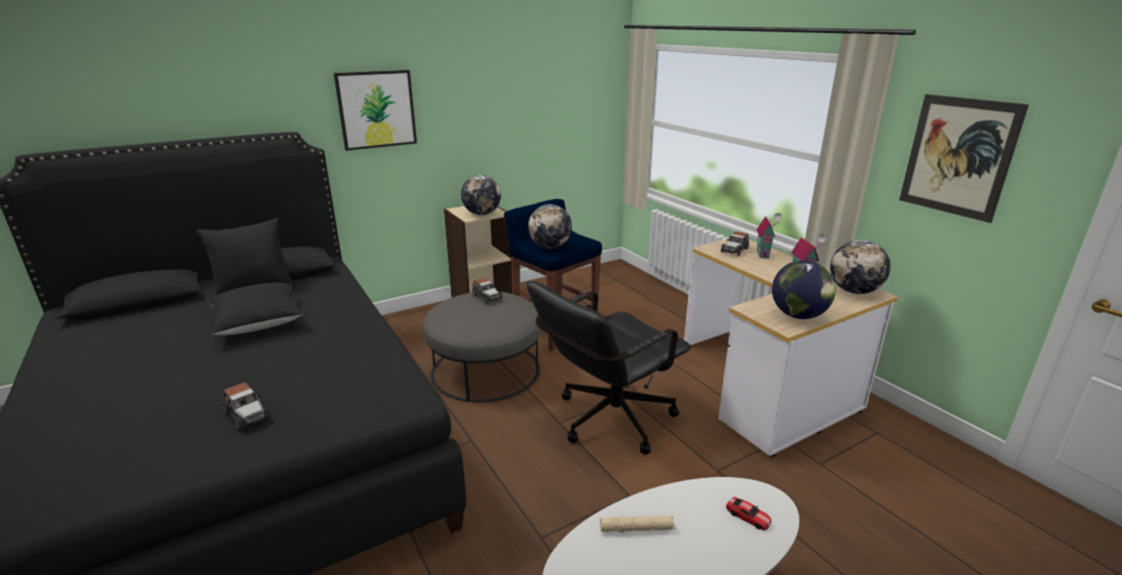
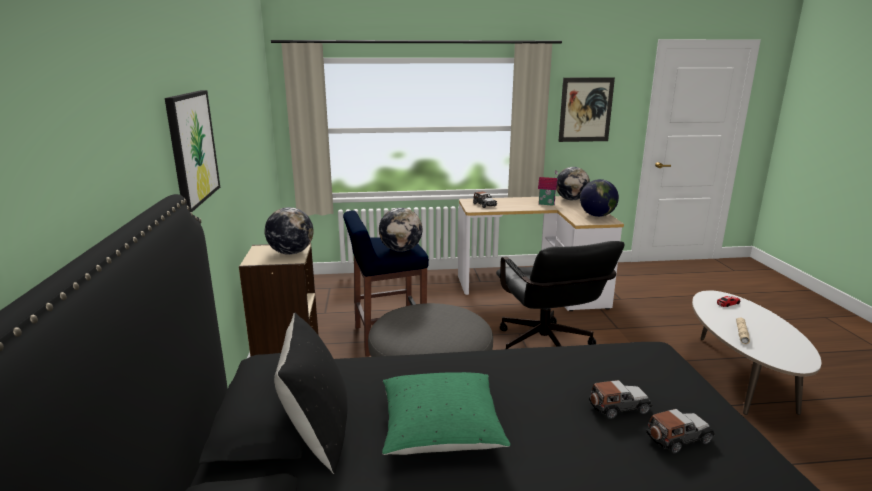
camera: 65 degrees left, 5 degrees down
black pillow [207,282,304,335] -> green pillow [382,372,510,455]
toy car [472,278,503,304] -> toy car moved to [589,380,653,419]
toy house [756,213,782,259] -> none

